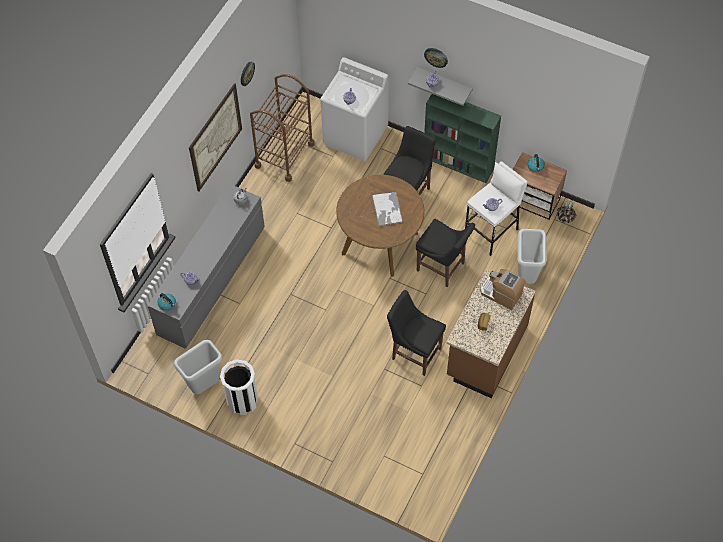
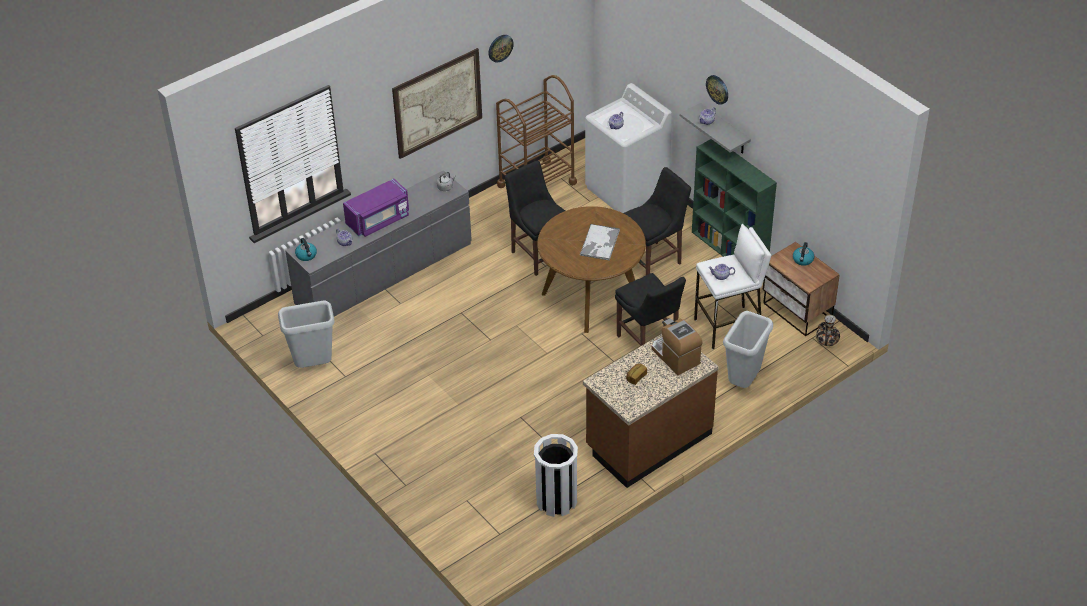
camera: 25 degrees right, 15 degrees down
white trash can [220,359,258,415] -> white trash can moved to [534,434,578,517]
black chair [387,290,446,376] -> black chair moved to [505,161,565,276]
none -> purple microwave [343,178,409,237]

